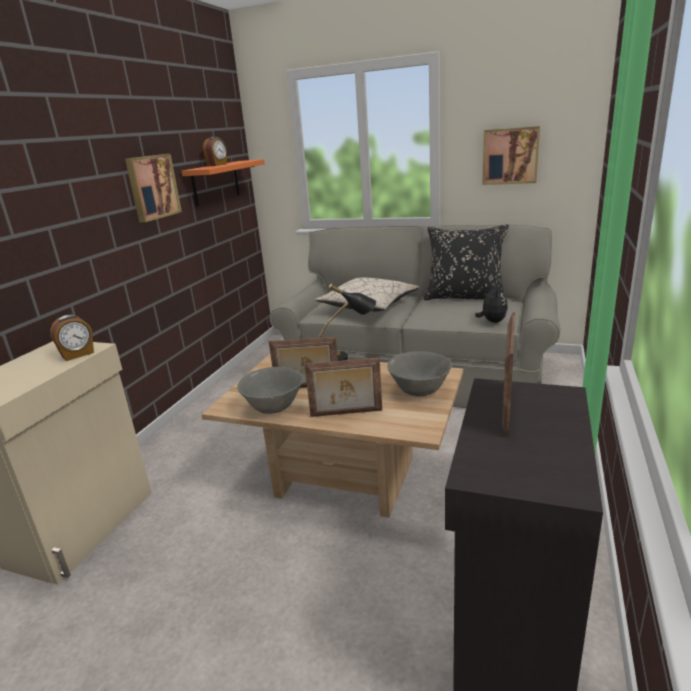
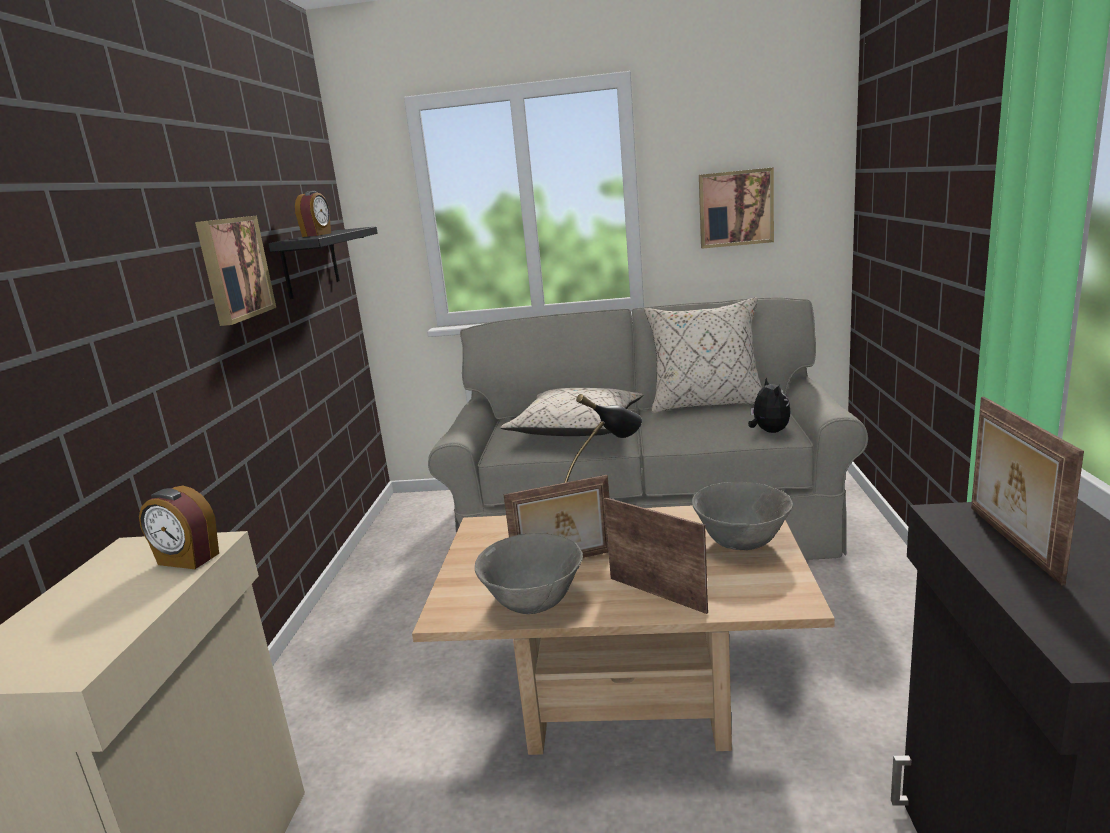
camera: 15 degrees left, 5 degrees down
alarm clock [50,315,94,361] -> alarm clock turned 75 degrees clockwise [139,486,219,569]
orange shelf [182,159,265,207] -> black shelf [268,226,378,299]
picture frame [305,357,382,417] -> picture frame turned 120 degrees counterclockwise [604,497,708,614]
black pillow [424,224,509,300] -> beige pillow [644,297,762,413]

